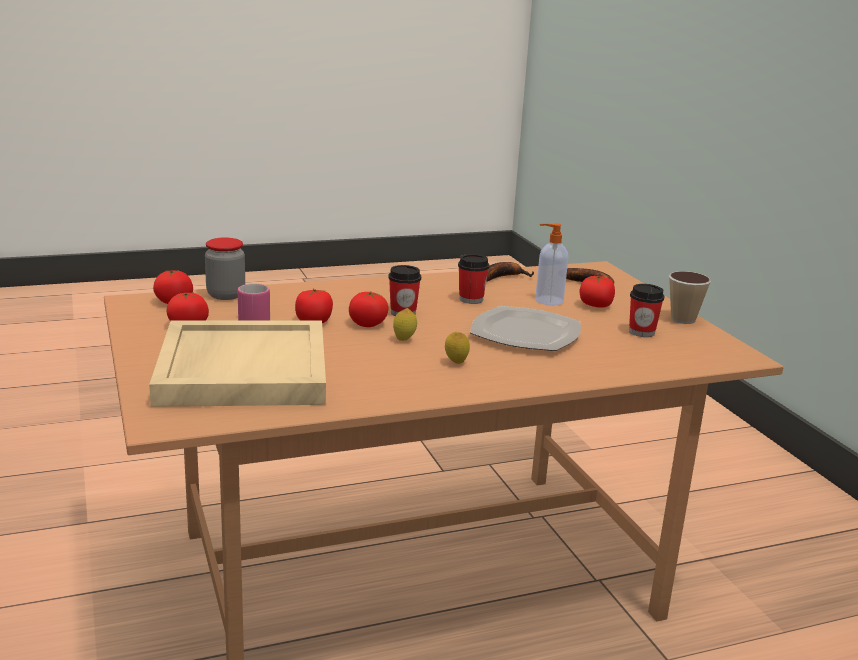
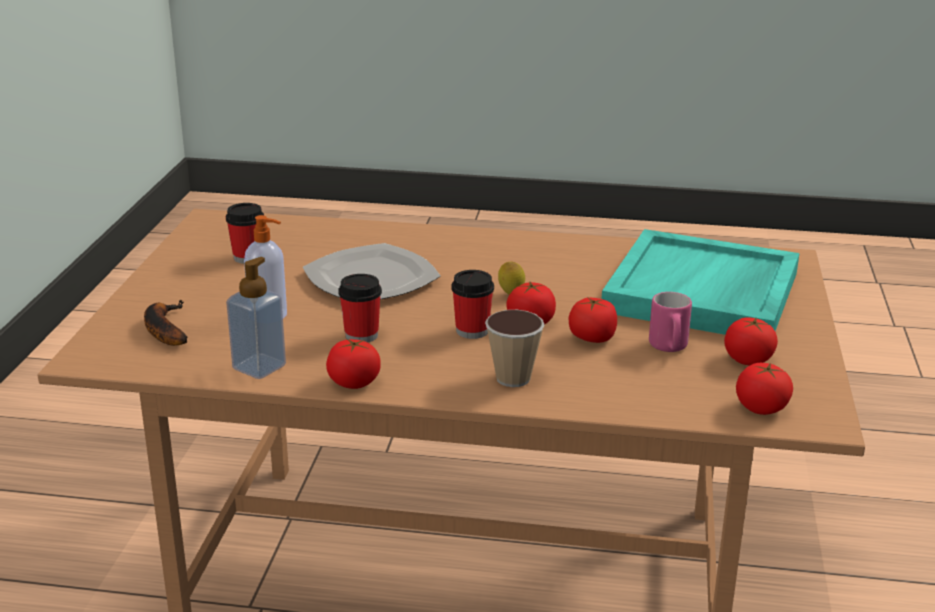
camera: 150 degrees left, 5 degrees up
beige tray [149,320,326,407] -> turquoise tray [602,229,800,335]
jar [205,237,245,300] -> none
lemon [445,332,470,364] -> none
banana [486,262,534,282] -> soap dispenser [226,257,286,379]
tomato [580,275,615,308] -> tomato moved to [326,339,381,389]
cup [669,271,711,324] -> cup moved to [485,310,544,387]

